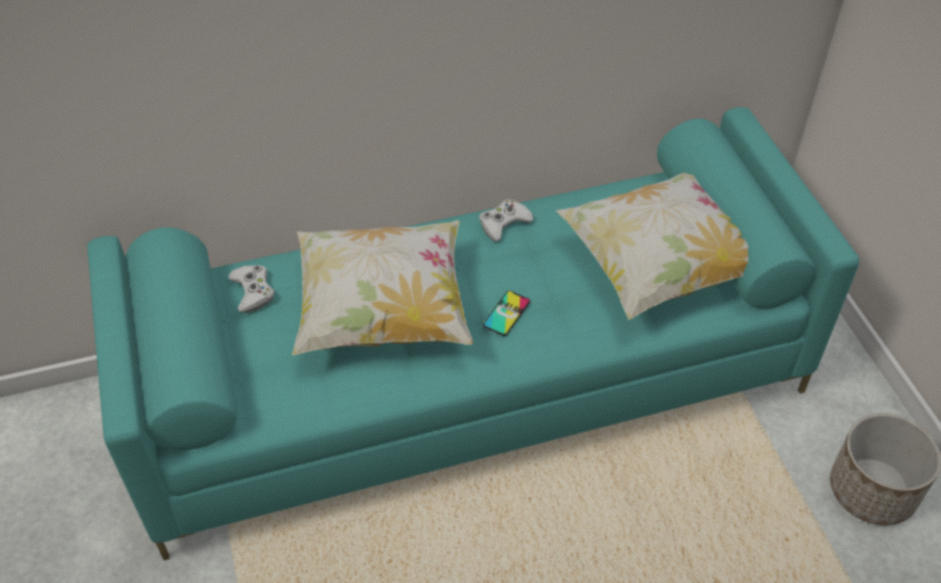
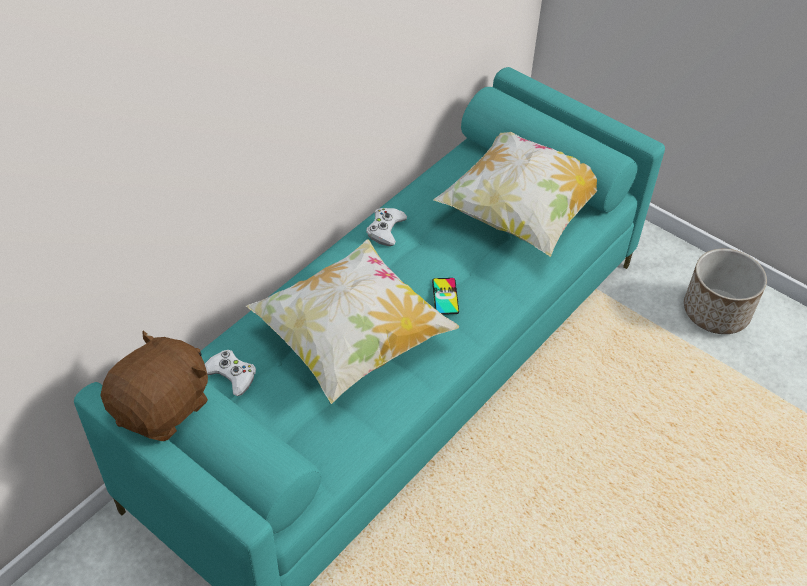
camera: 35 degrees left, 0 degrees up
none -> brown plush toy [100,331,208,441]

